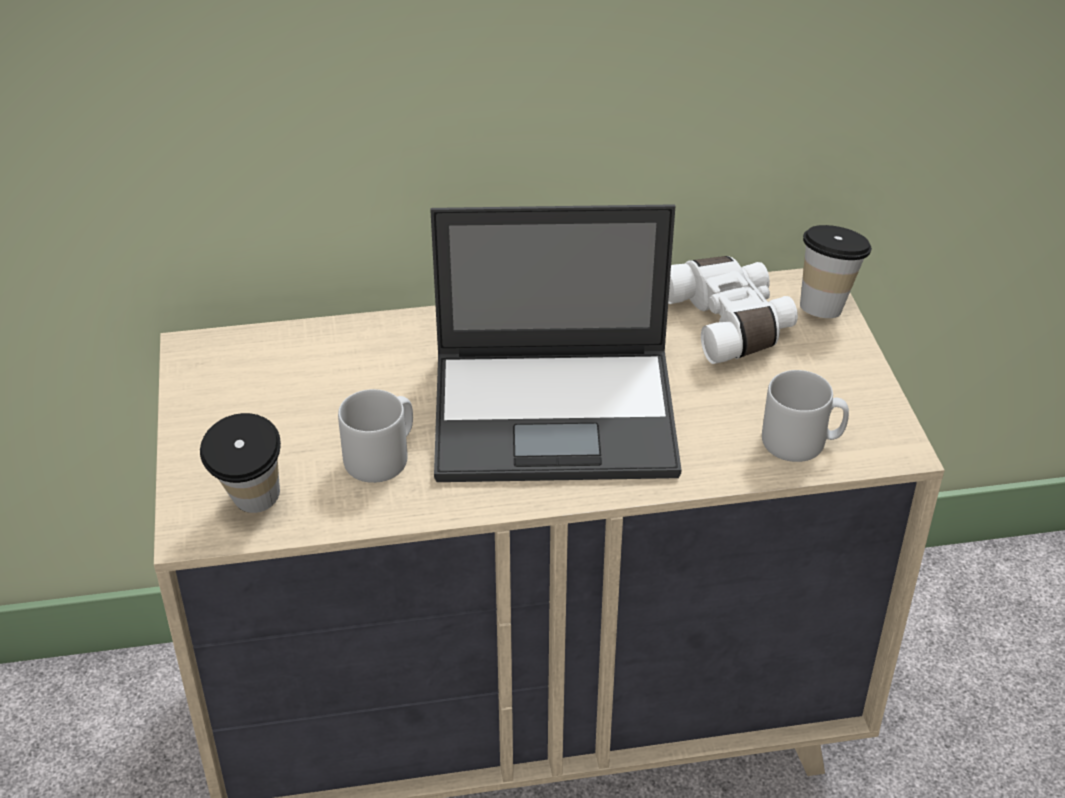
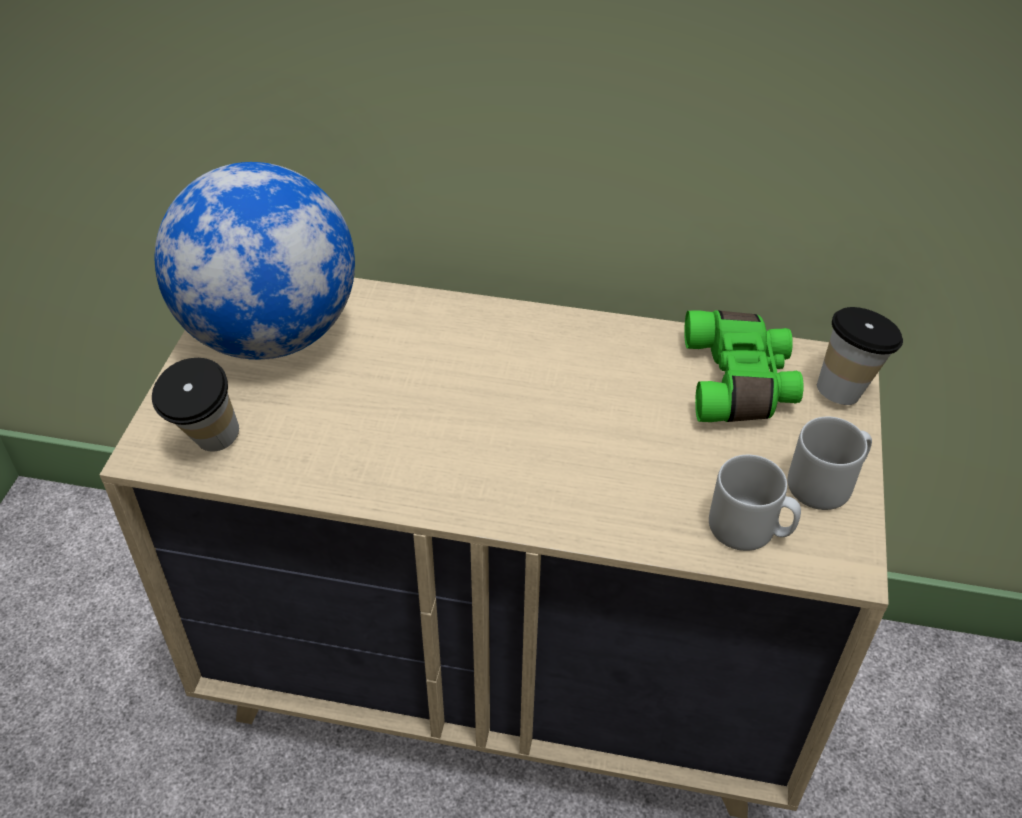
camera: 20 degrees right, 5 degrees up
grey mug [338,389,413,483] -> grey mug moved to [788,417,872,510]
laptop [430,204,681,482] -> none
white binoculars [668,256,798,364] -> green binoculars [684,310,803,422]
none -> globe [155,162,355,360]

